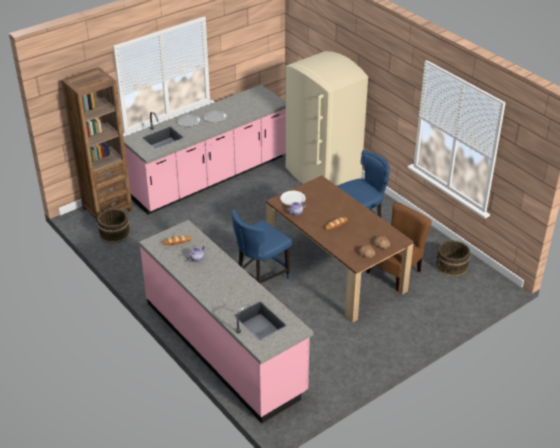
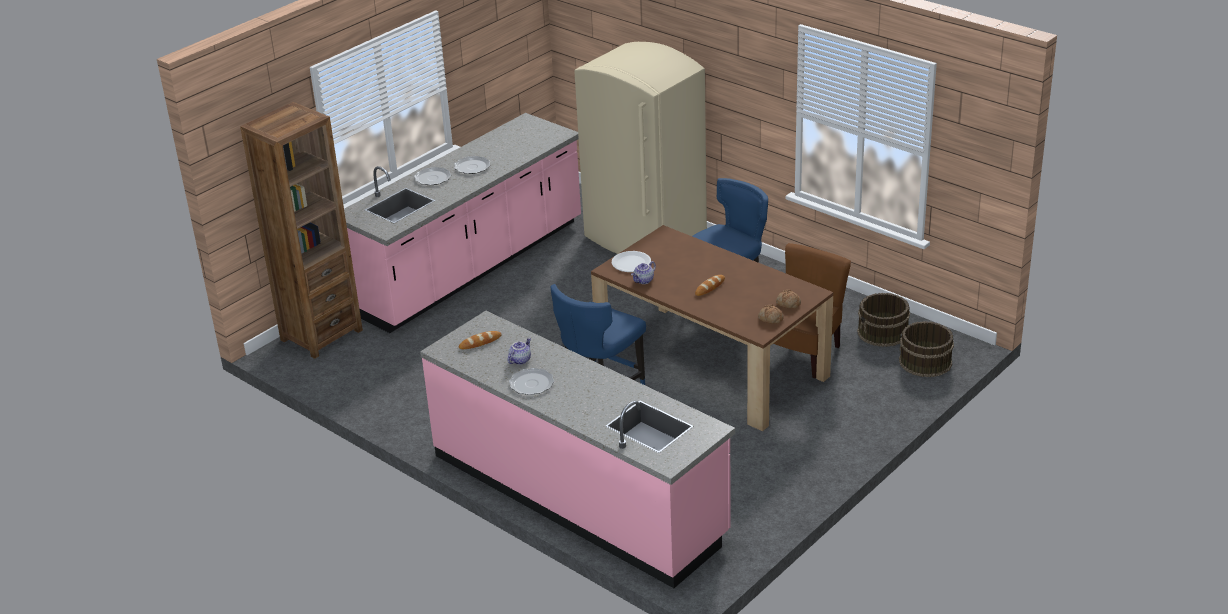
camera: 10 degrees left, 5 degrees down
brown bucket [97,209,130,243] -> brown bucket moved to [899,321,954,377]
none -> plate [509,368,554,395]

